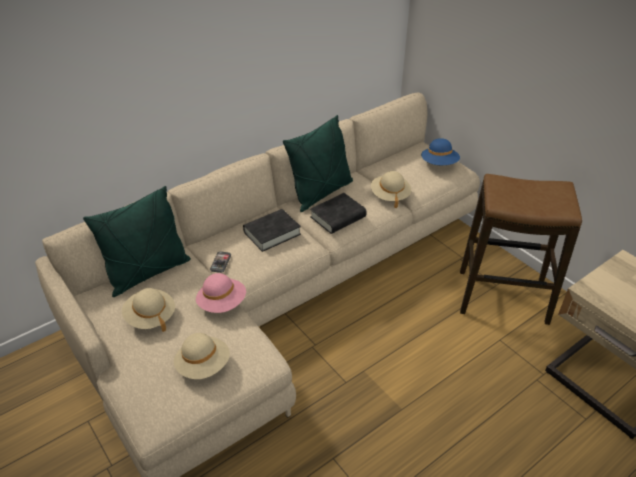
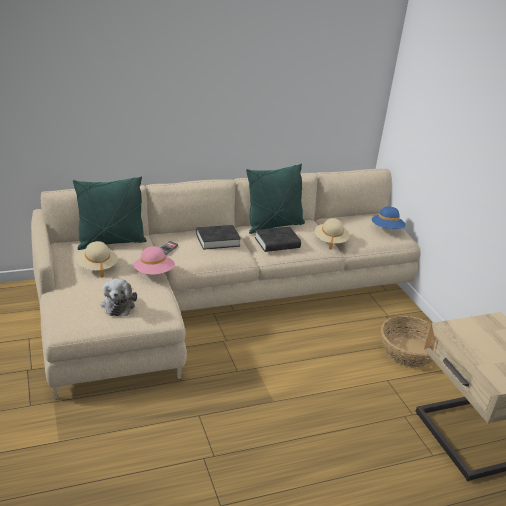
camera: 15 degrees right, 10 degrees down
beige hat [174,333,230,379] -> plush toy [101,278,137,316]
stool [460,174,582,325] -> basket [381,316,433,368]

